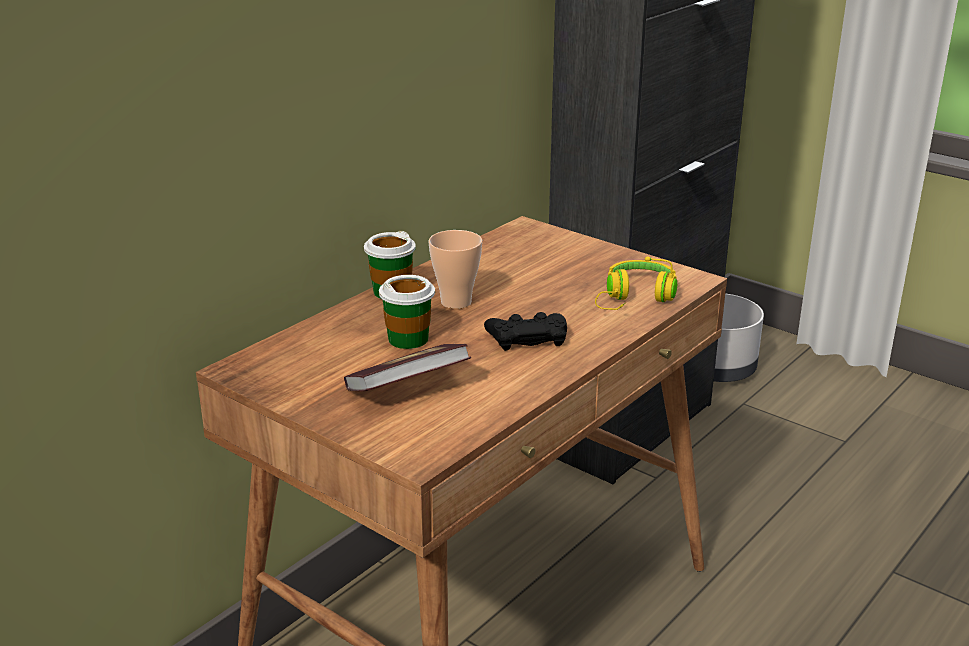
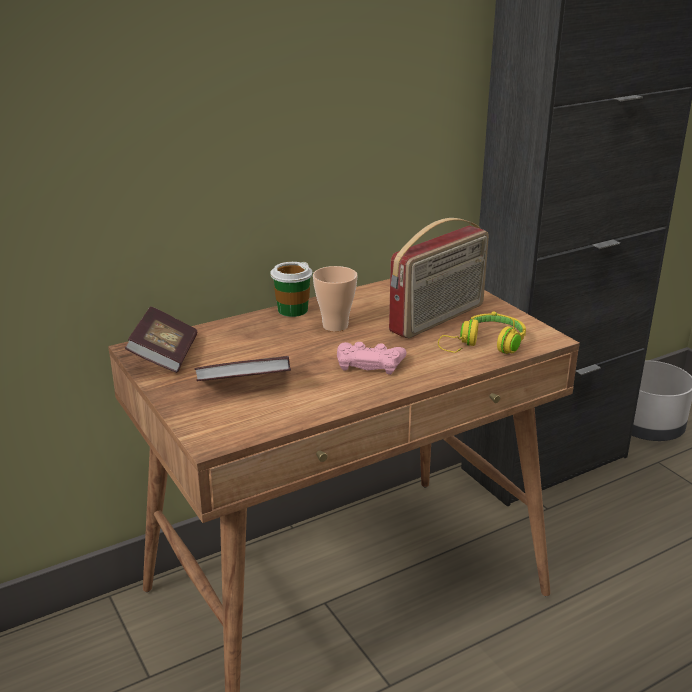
camera: 20 degrees right, 0 degrees up
cup [379,275,435,349] -> none
black game controller [484,312,567,351] -> pink game controller [337,342,407,375]
none -> book [125,306,197,373]
none -> radio [389,218,489,338]

